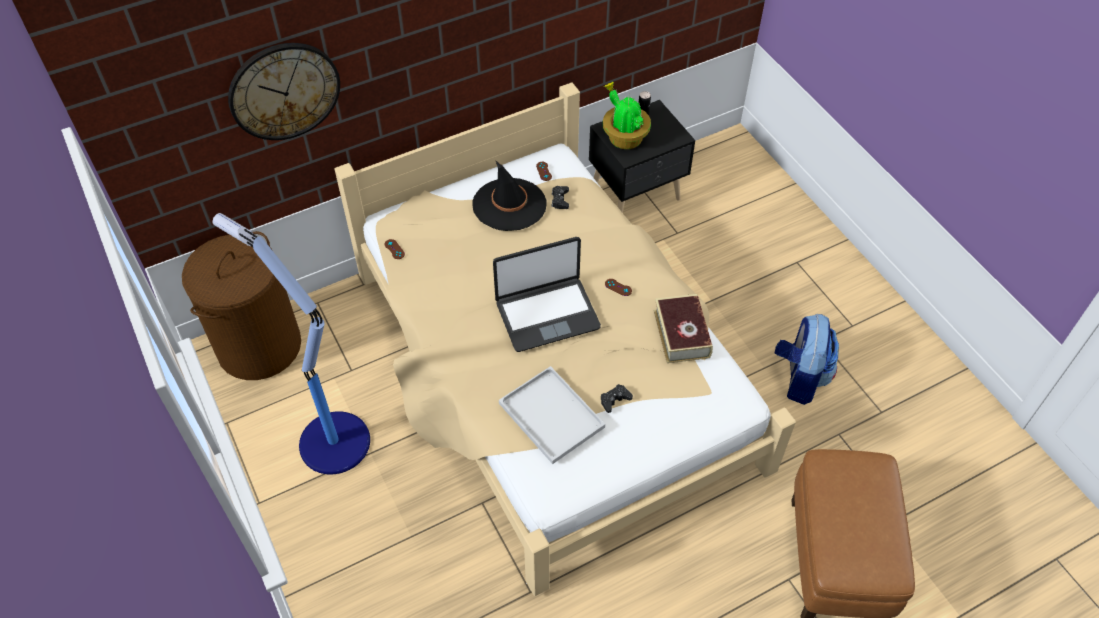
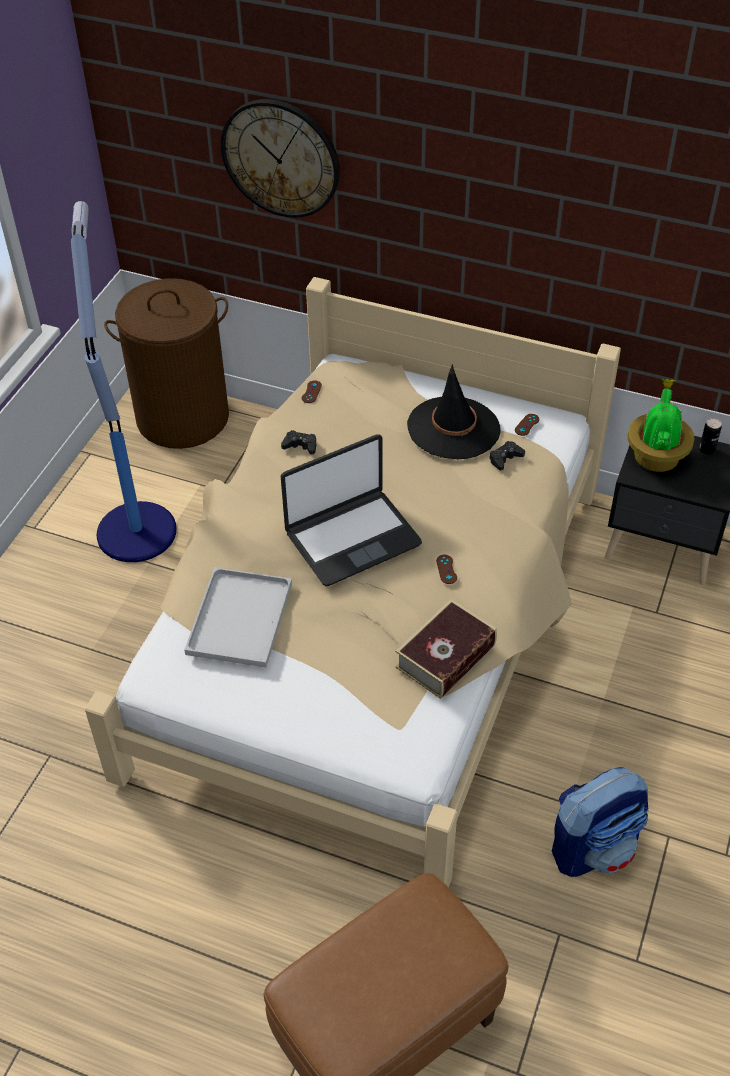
camera: 50 degrees right, 5 degrees down
laptop [493,237,601,352] -> laptop turned 60 degrees counterclockwise [281,434,422,586]
black game controller [601,384,633,413] -> black game controller moved to [281,430,316,454]

